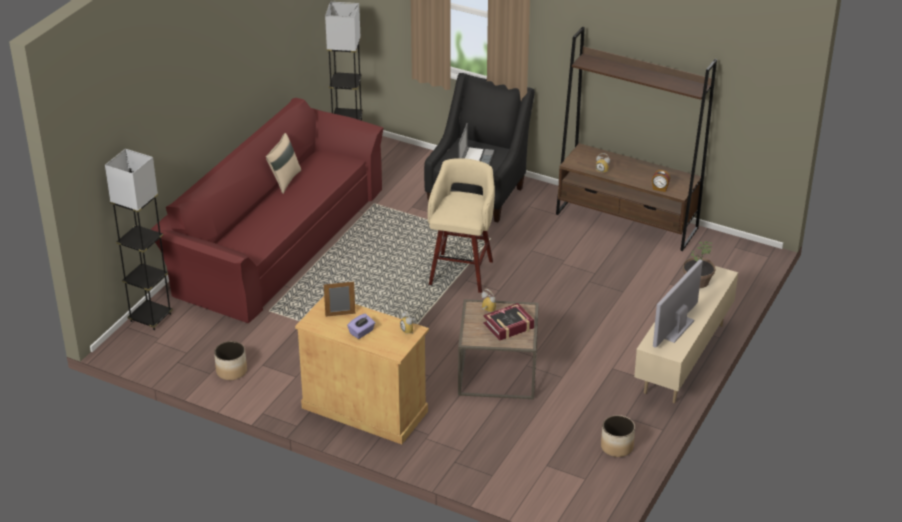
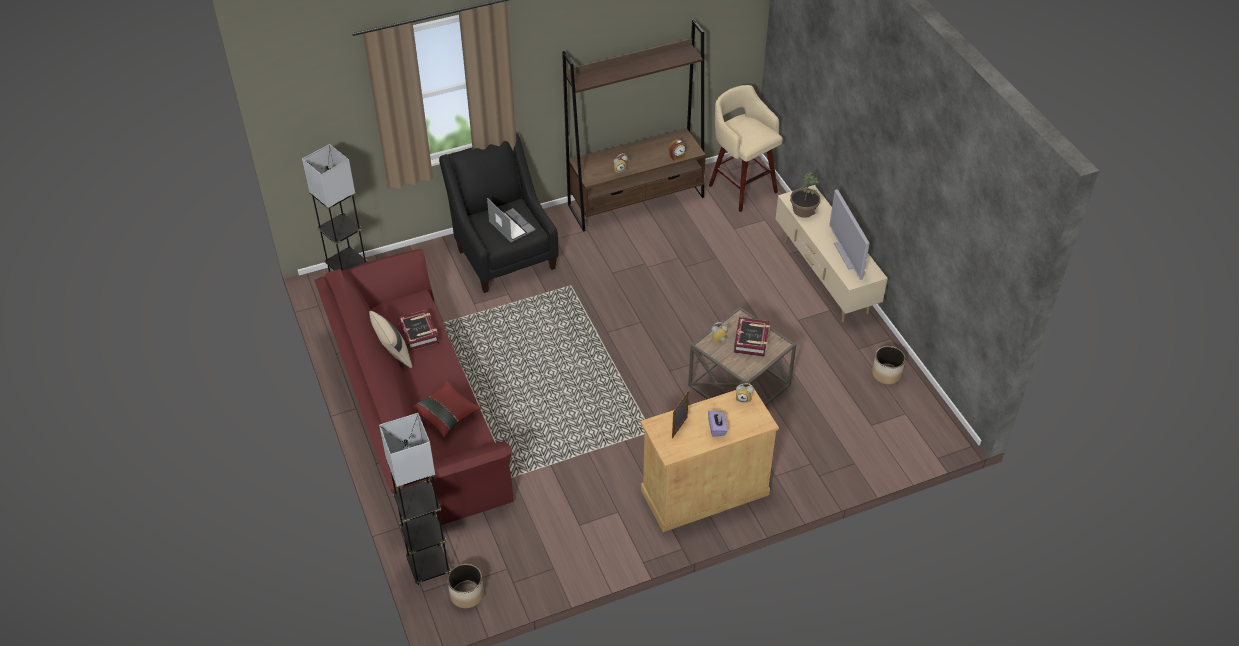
camera: 50 degrees left, 10 degrees up
planter [214,341,247,380] -> planter moved to [447,564,484,608]
beige stool [428,158,495,293] -> beige stool moved to [709,85,783,212]
none -> book [398,310,439,351]
none -> red pillow [413,381,482,438]

